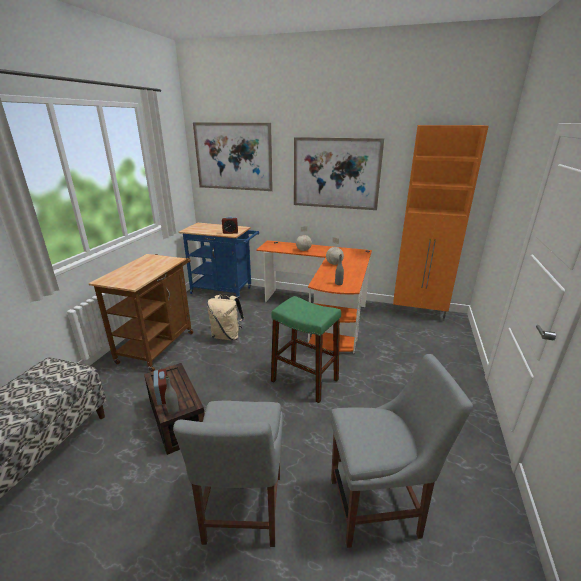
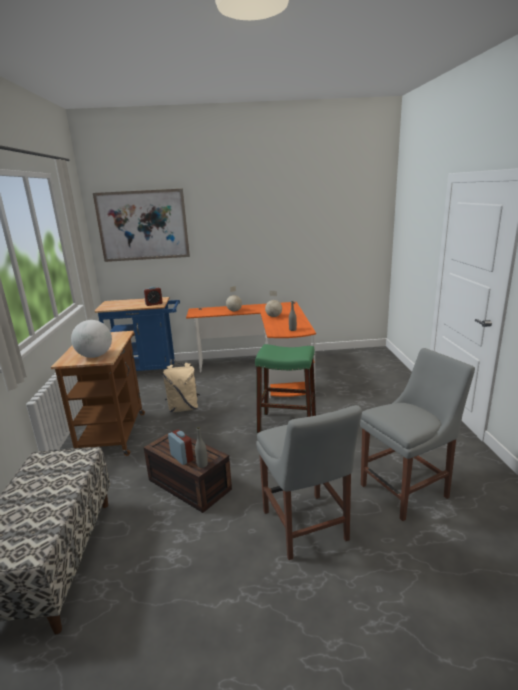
camera: 20 degrees left, 5 degrees down
picture [294,137,384,210] -> none
orange cabinet [393,125,489,321] -> none
none -> globe [71,320,112,358]

